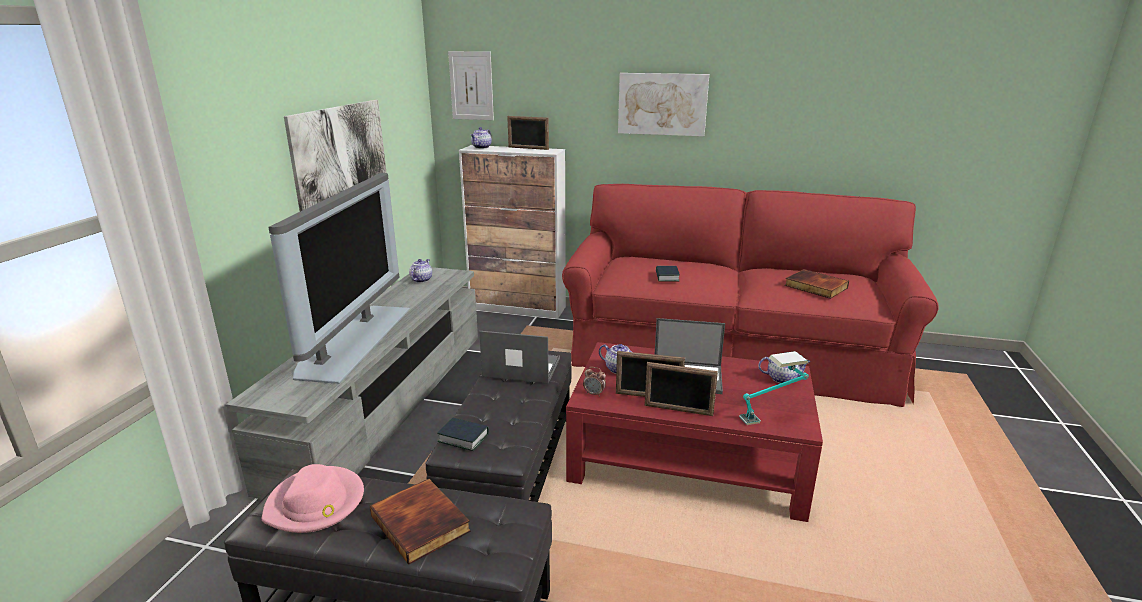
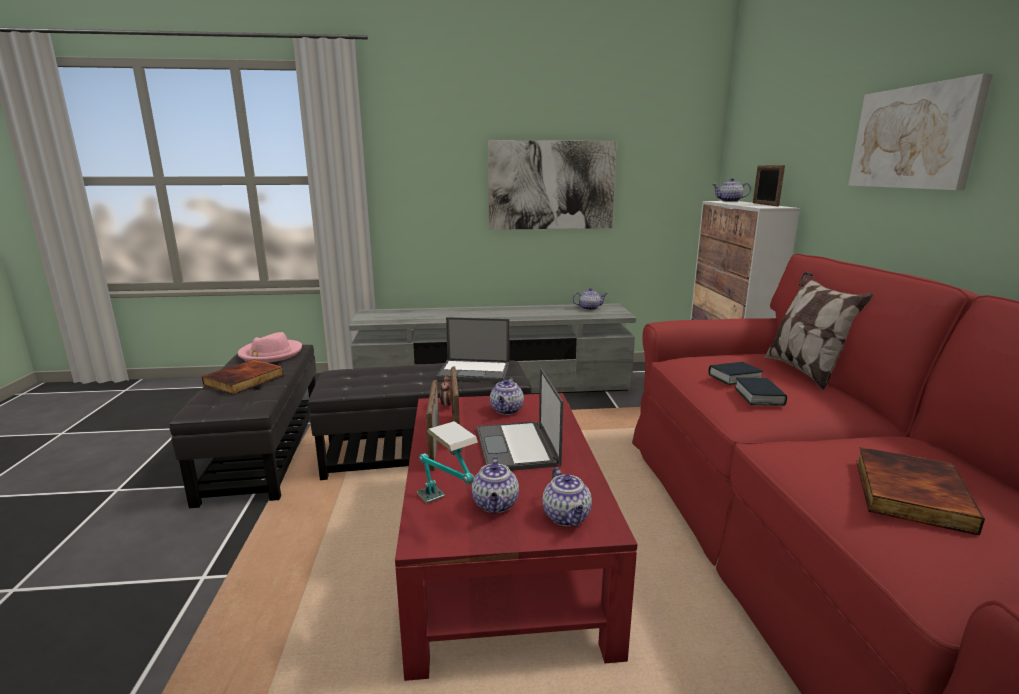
camera: 70 degrees right, 5 degrees down
television [268,173,410,384] -> none
book [437,418,489,451] -> book moved to [734,378,787,406]
picture [448,51,494,120] -> none
laptop [479,331,560,384] -> laptop turned 105 degrees clockwise [436,317,510,382]
none -> teapot [472,457,519,513]
none -> pillow [765,272,874,390]

